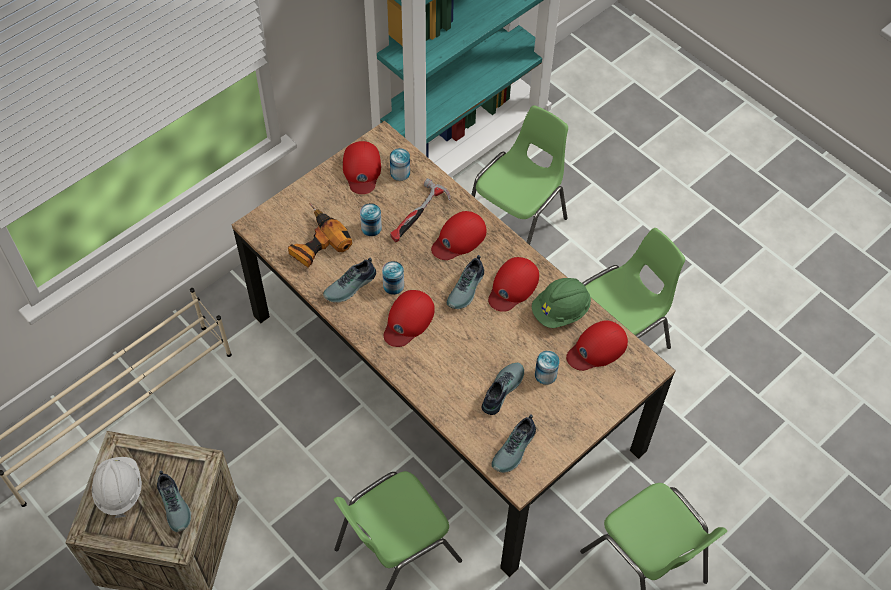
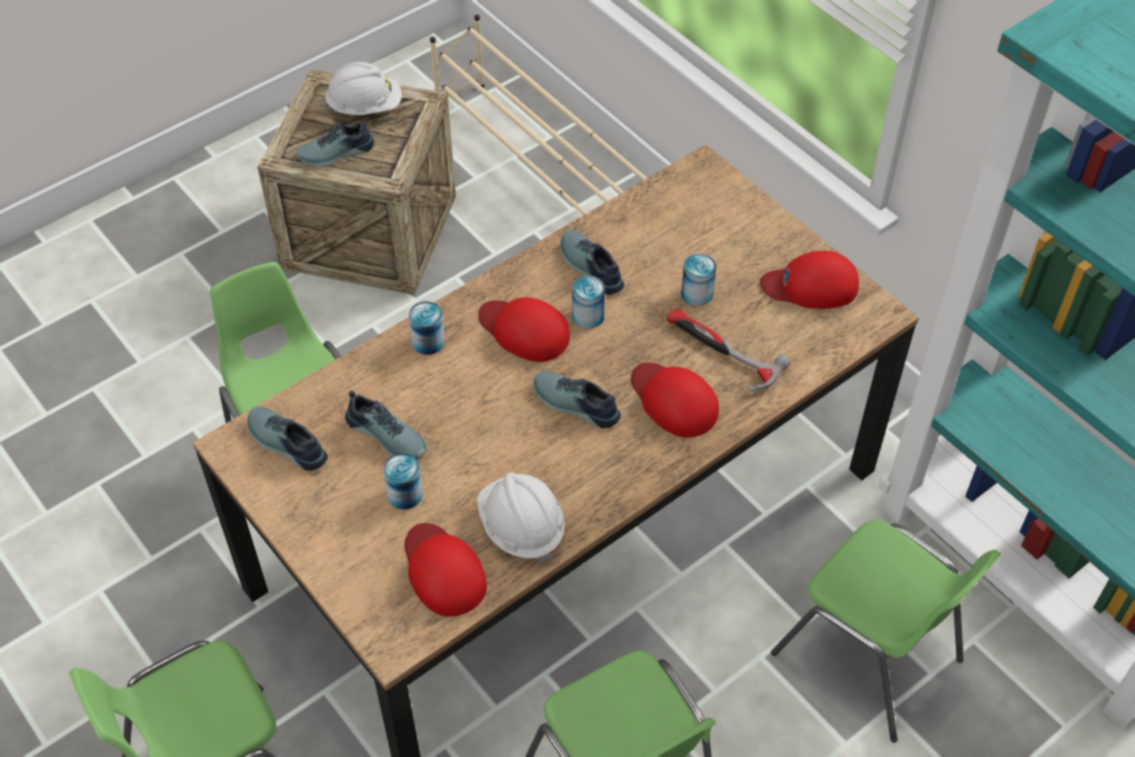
camera: 95 degrees right, 5 degrees down
power drill [288,203,352,268] -> none
can [390,148,410,181] -> can moved to [409,302,445,355]
red cap [488,257,539,312] -> none
green hard hat [532,278,591,328] -> white hard hat [477,472,565,564]

